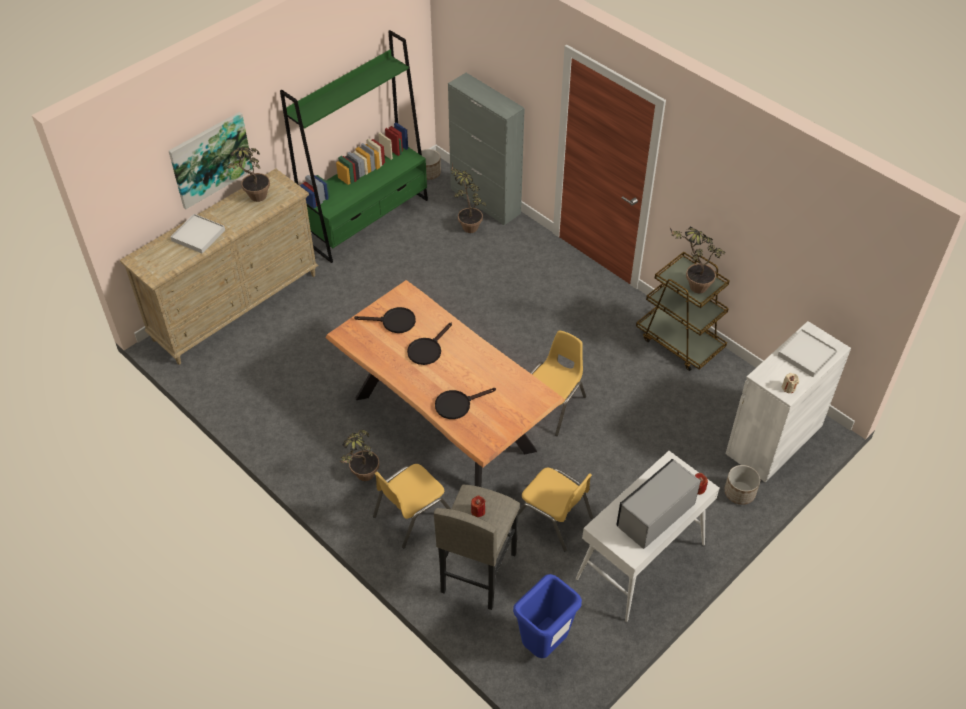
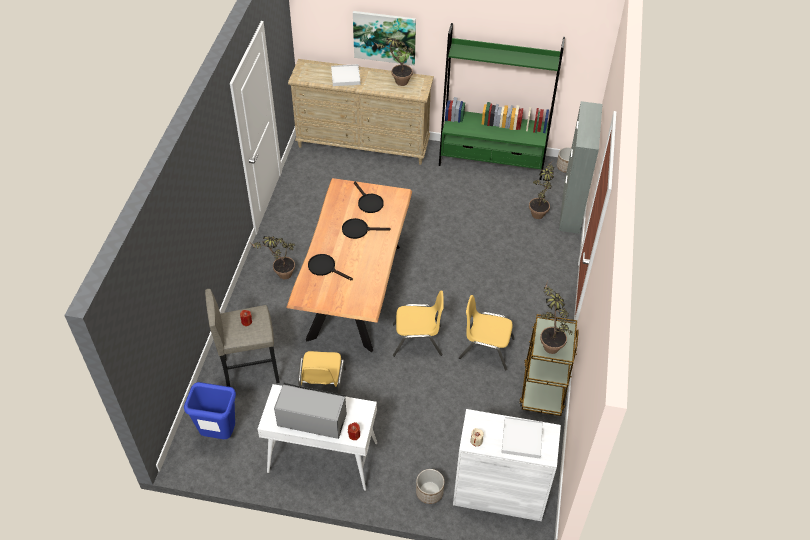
camera: 55 degrees right, 0 degrees up
yellow chair [373,464,451,548] -> yellow chair moved to [459,295,515,371]

